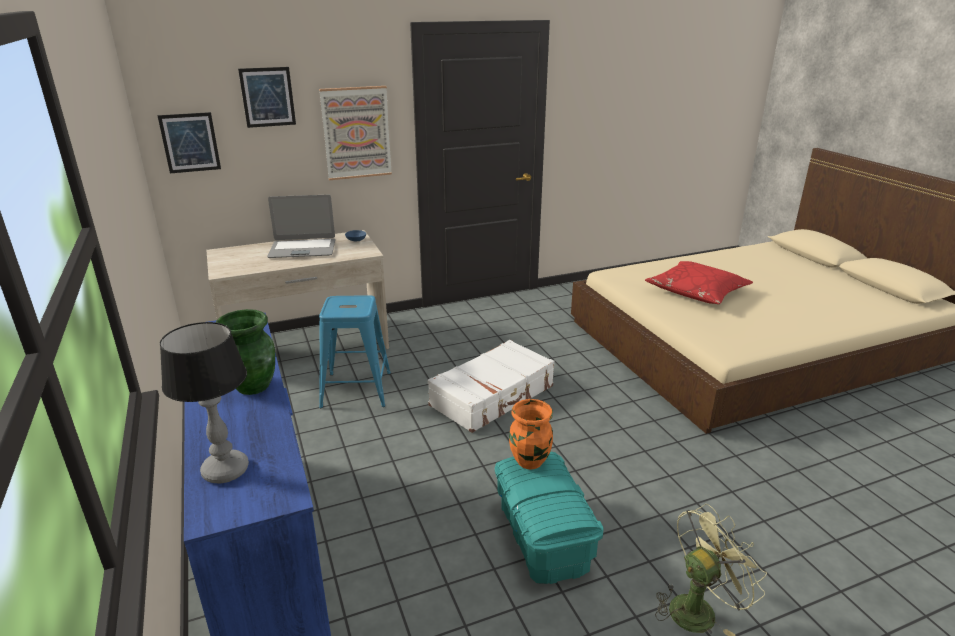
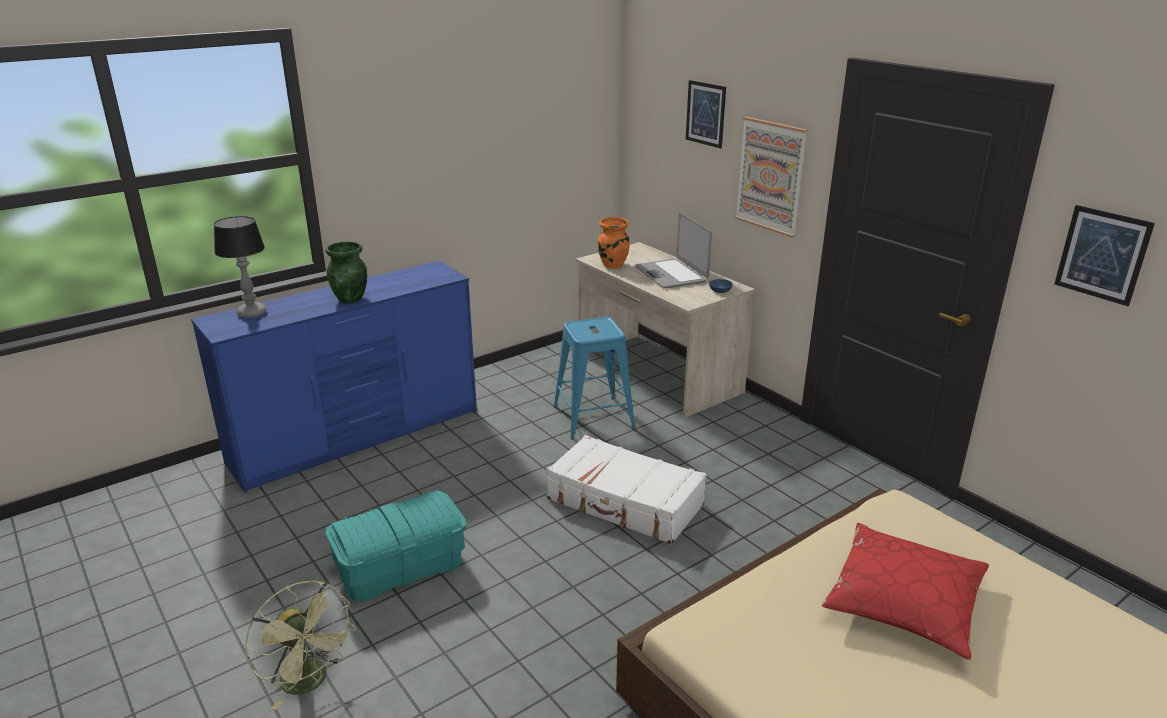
camera: 75 degrees right, 0 degrees up
picture [158,112,221,173] -> picture moved to [1055,205,1155,306]
orange vase [509,399,553,470] -> orange vase moved to [598,217,630,269]

